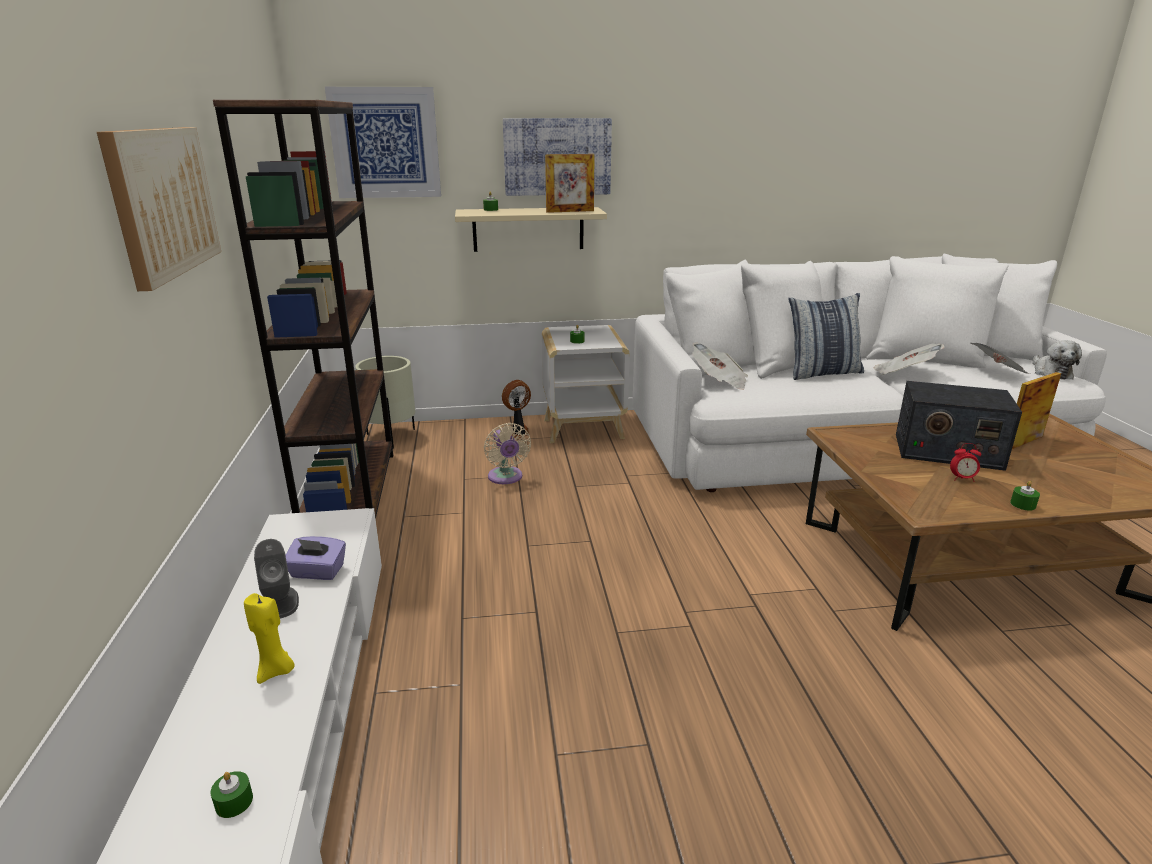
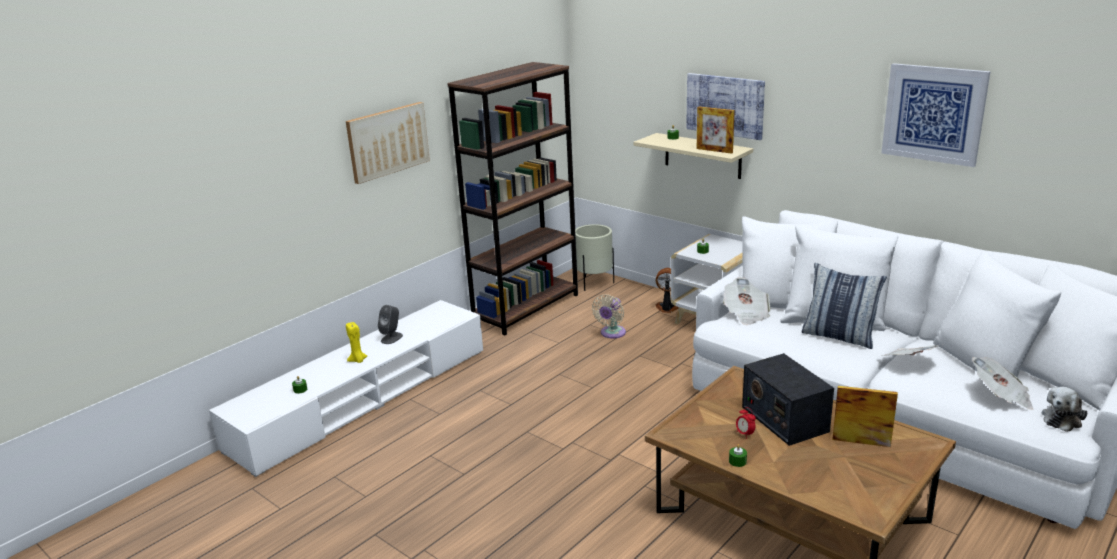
camera: 50 degrees right, 0 degrees up
purple tissue box [286,536,346,580] -> none
picture [325,87,441,198] -> picture moved to [882,63,990,167]

